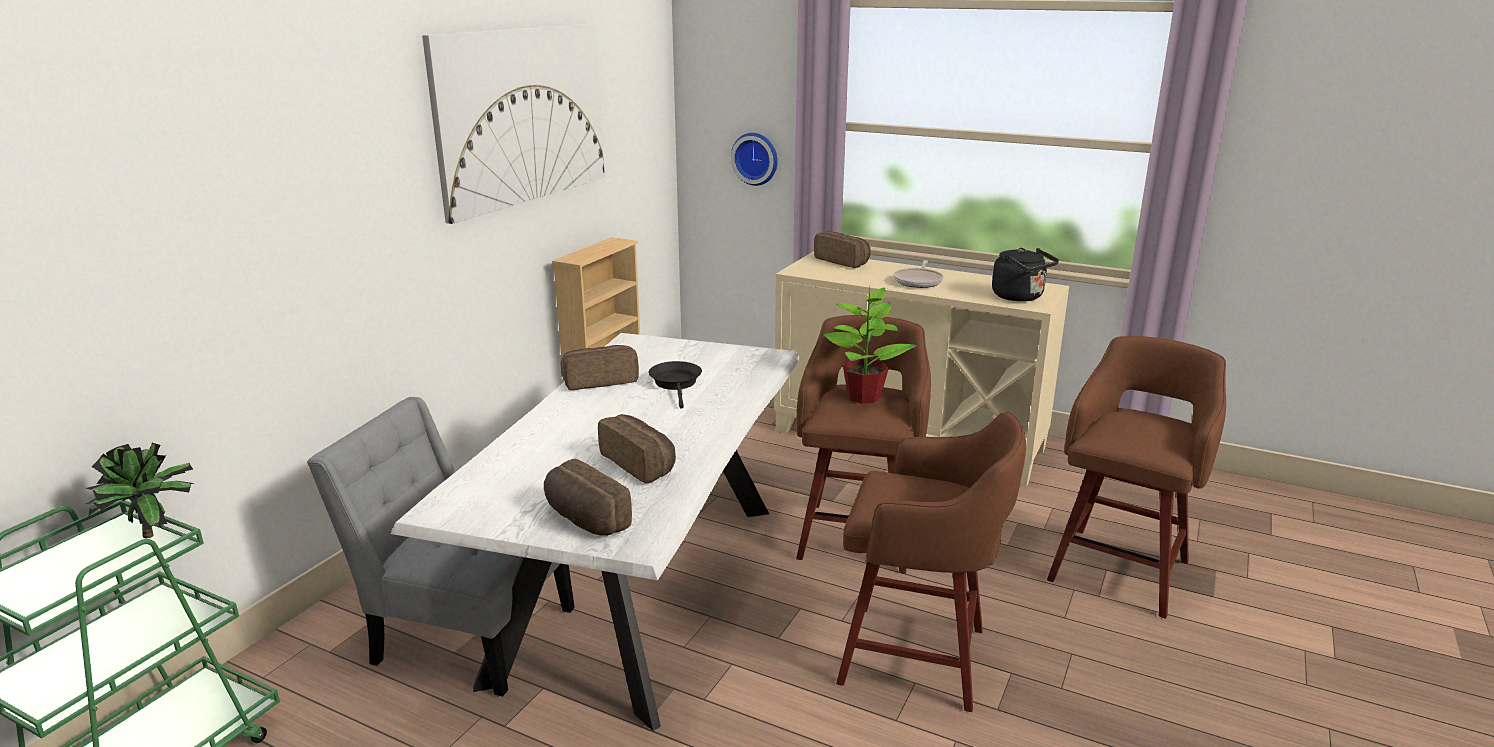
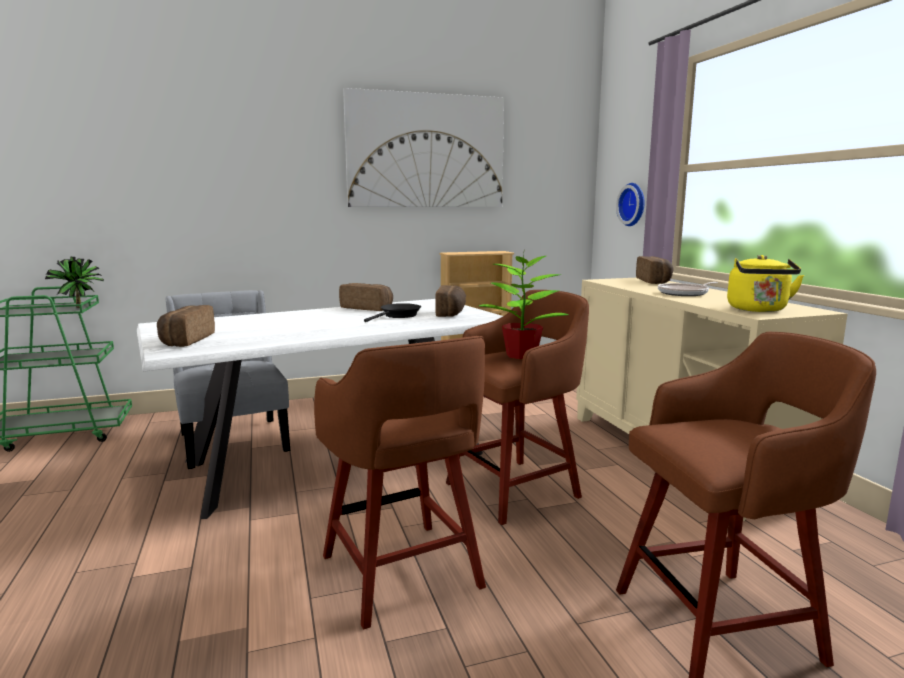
camera: 45 degrees right, 10 degrees down
bread [598,414,676,484] -> bread moved to [436,285,466,317]
black kettle [992,248,1059,302] -> yellow kettle [727,255,804,312]

